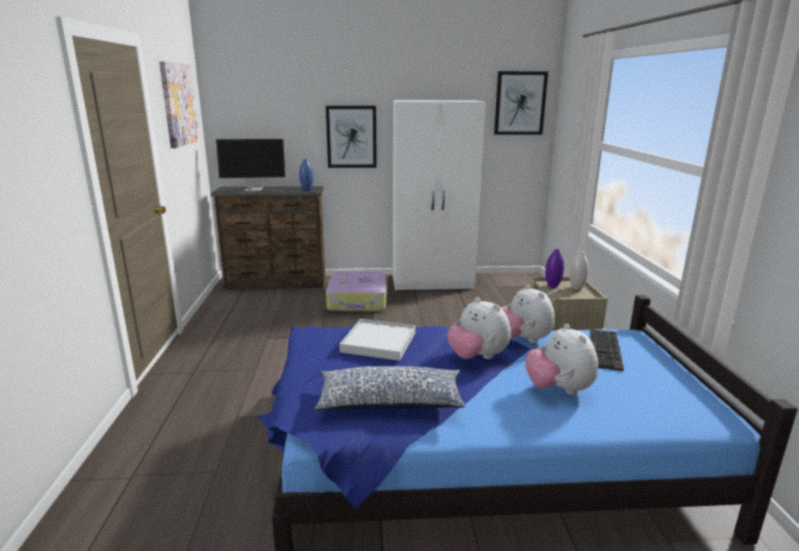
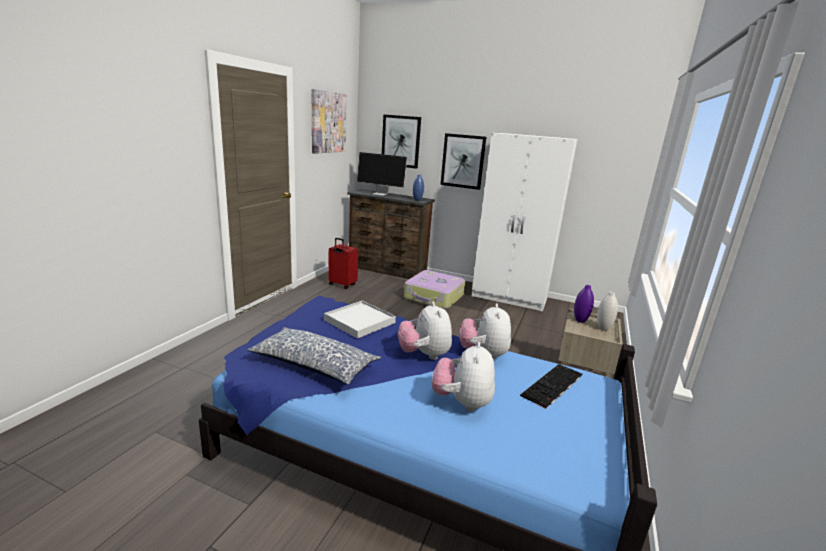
camera: 25 degrees right, 0 degrees up
picture [494,71,548,135] -> picture moved to [382,114,421,169]
none -> red suitcase [328,238,358,289]

